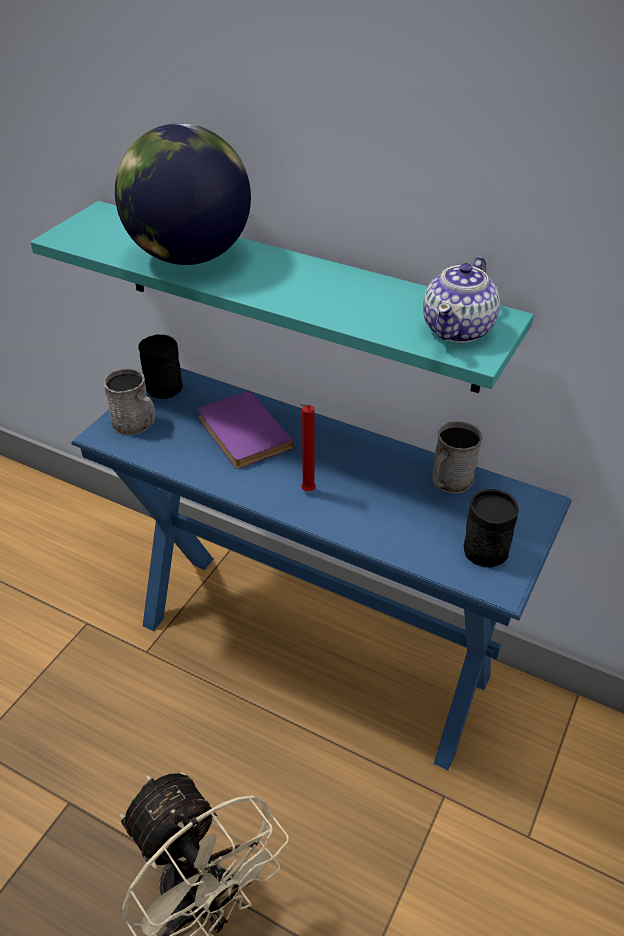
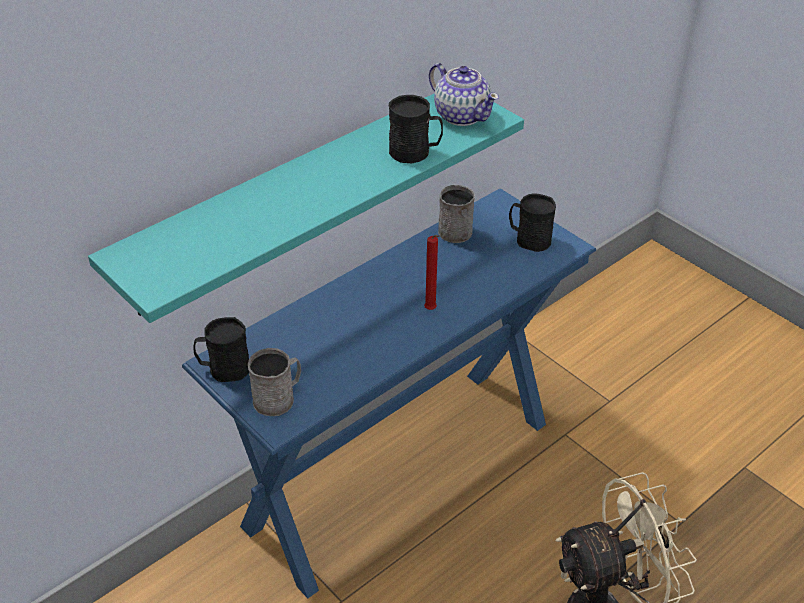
camera: 70 degrees left, 0 degrees up
globe [115,123,251,265] -> none
purple book [198,390,294,469] -> none
none -> black mug [388,95,443,163]

